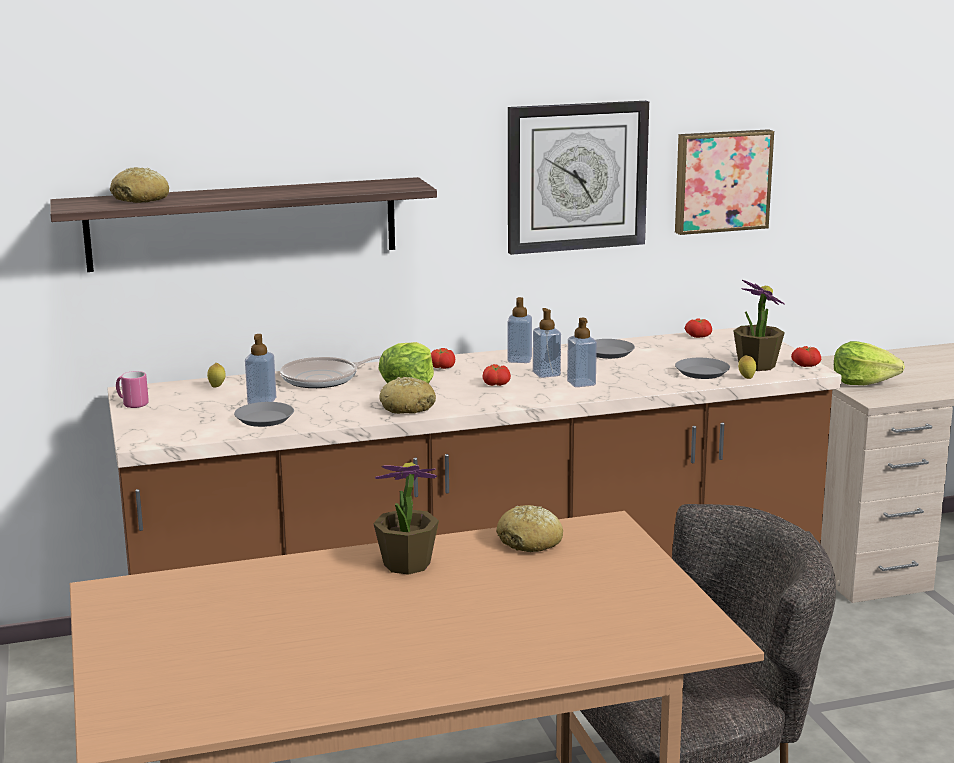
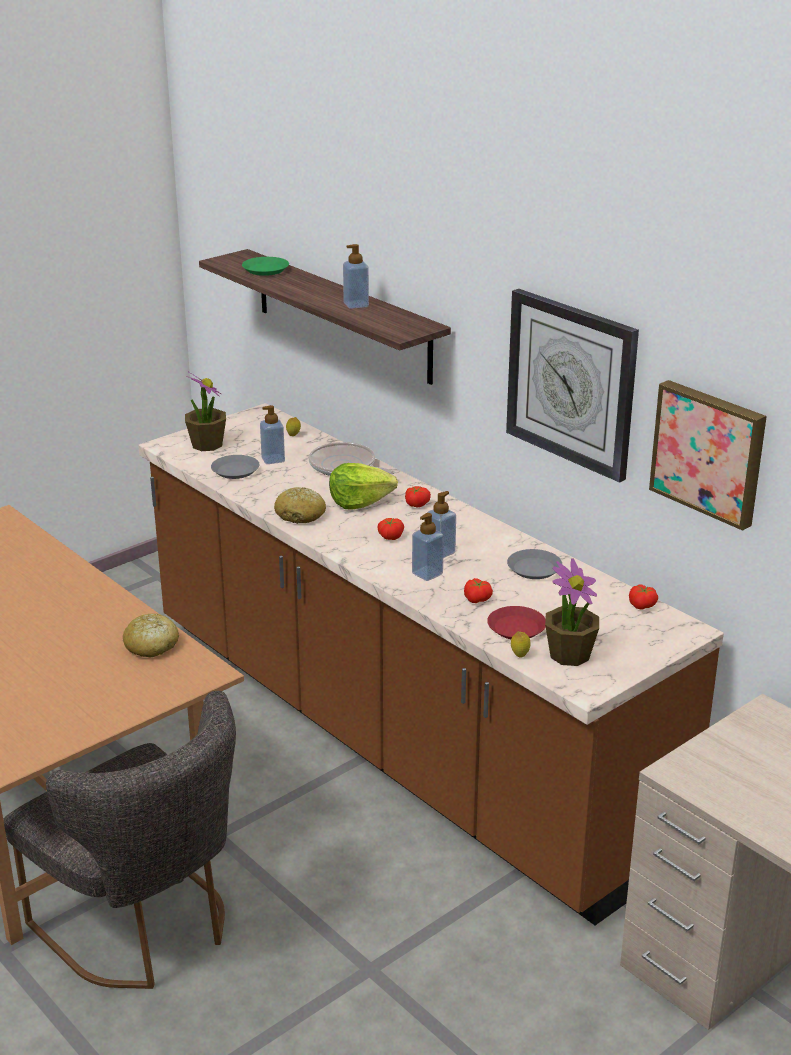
camera: 65 degrees right, 10 degrees up
bread [110,167,169,203] -> green plate [242,257,289,276]
pink mug [116,371,149,408] -> none
potted plant [373,462,439,575] -> potted plant moved to [185,372,226,451]
soap dispenser [507,297,532,363] -> soap dispenser moved to [343,244,369,309]
grey plate [675,358,730,379] -> red plate [487,606,545,639]
tomato [791,346,821,367] -> tomato moved to [464,578,493,603]
lettuce [834,341,905,385] -> none

